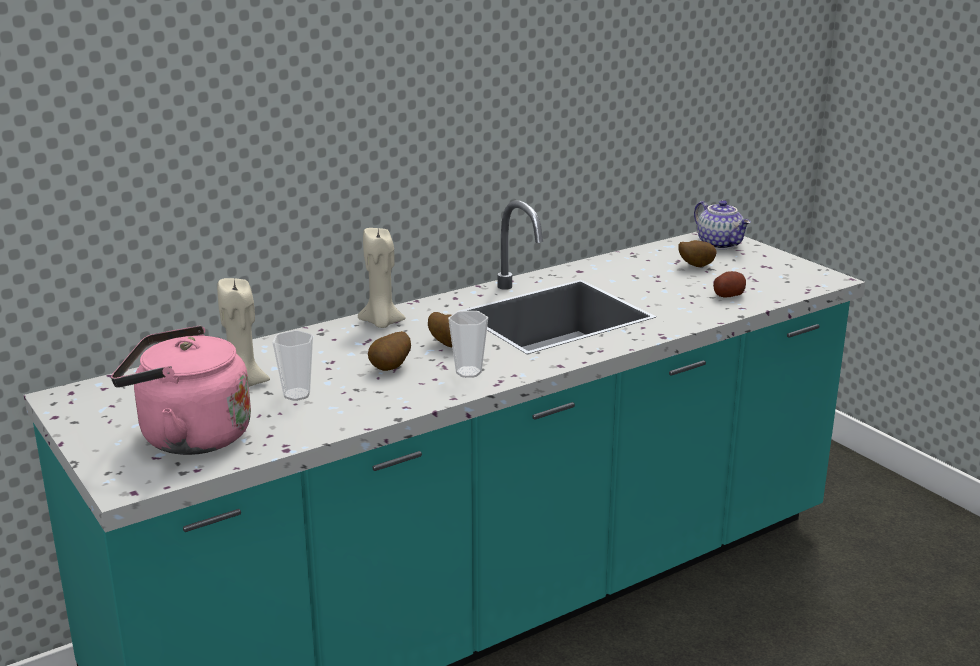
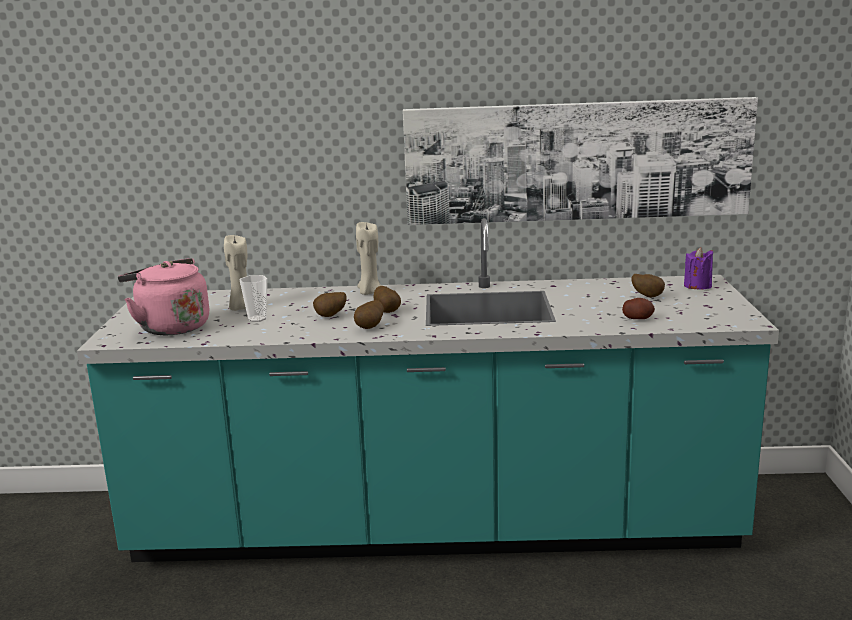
camera: 35 degrees right, 5 degrees down
cup [448,311,488,378] -> potato [354,300,384,329]
teapot [694,200,751,250] -> purple candle [684,247,713,290]
none -> picture [403,97,758,225]

